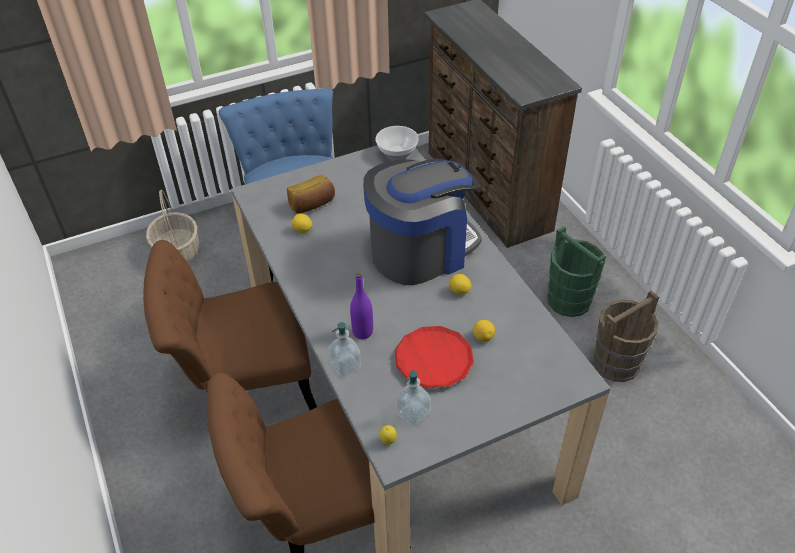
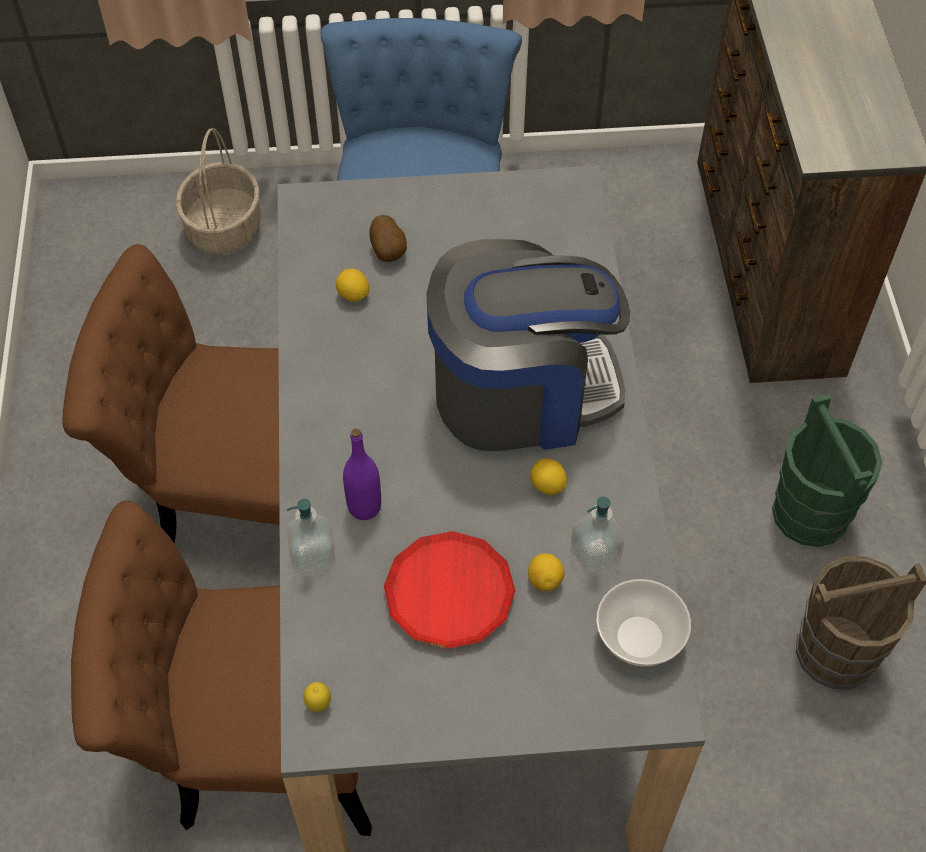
camera: 20 degrees right, 10 degrees up
bread [287,175,335,213] -> potato [369,215,407,262]
bowl [375,126,419,160] -> bowl moved to [596,579,691,667]
soap dispenser [396,370,431,426] -> soap dispenser moved to [571,497,624,573]

